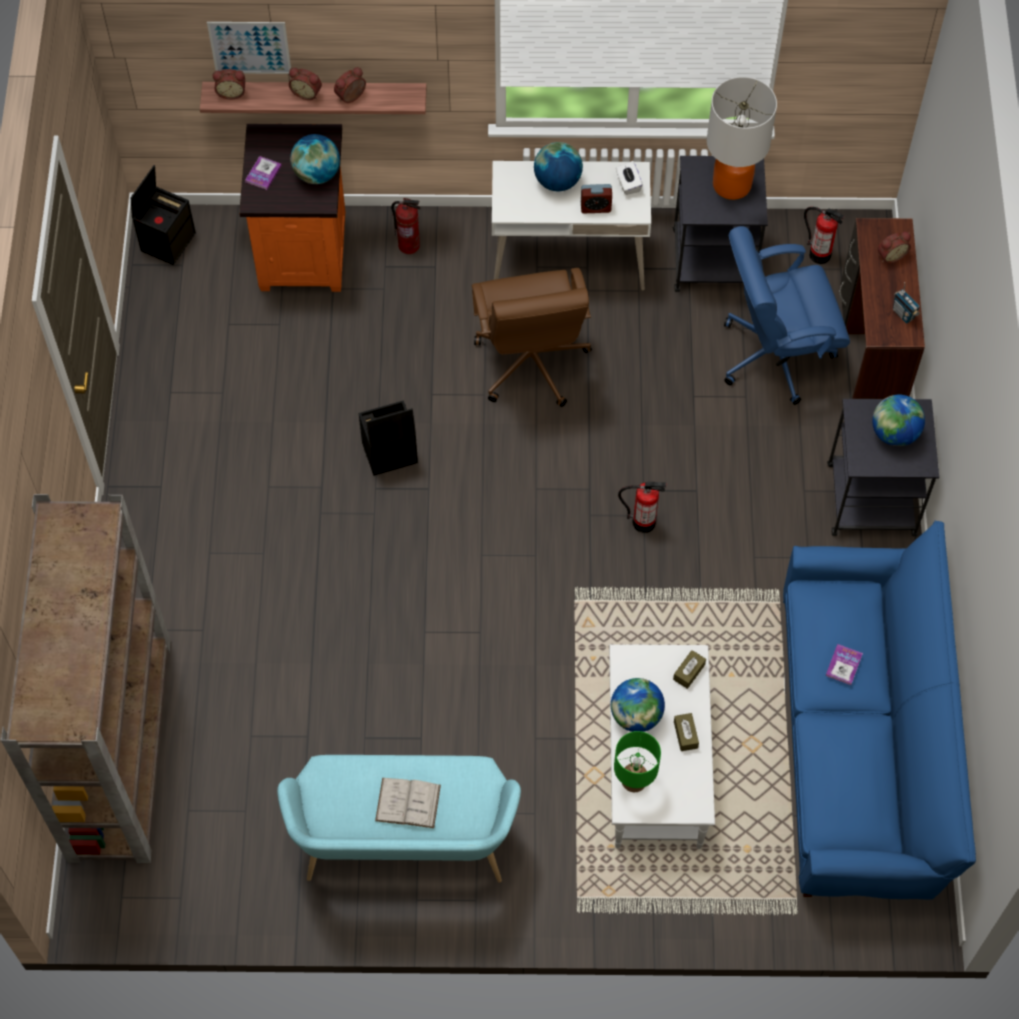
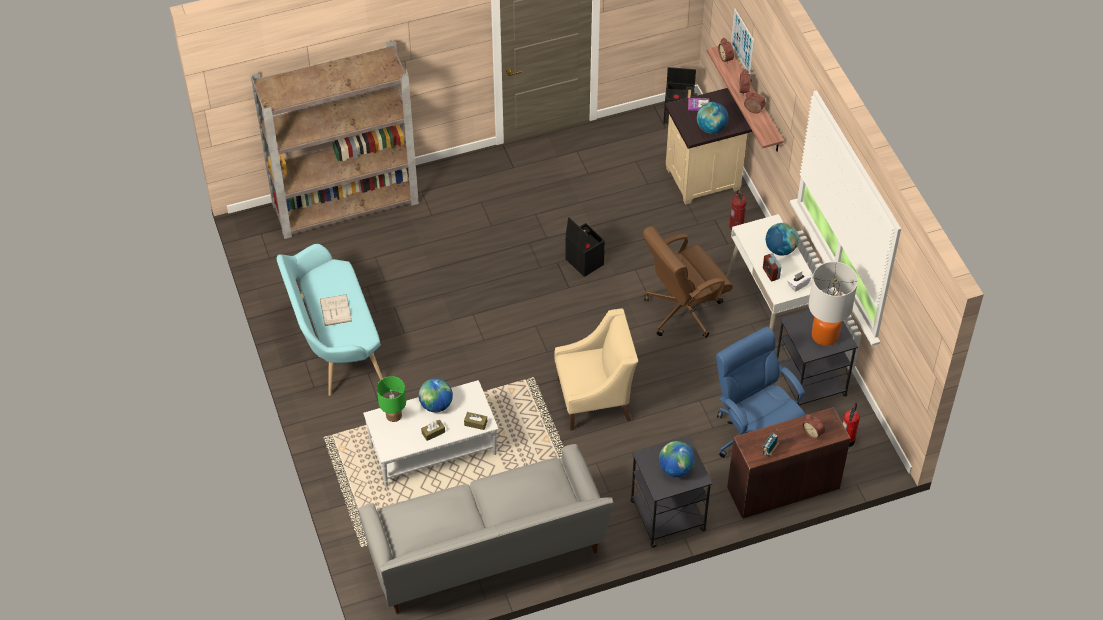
camera: 70 degrees right, 10 degrees down
orange cabinet [239,124,345,292] -> beige cabinet [665,88,753,205]
fire extinguisher [618,481,666,533] -> beige armchair [555,309,638,431]
blue sofa [783,521,976,900] -> grey sofa [358,444,614,614]
book [826,644,863,685] -> none

